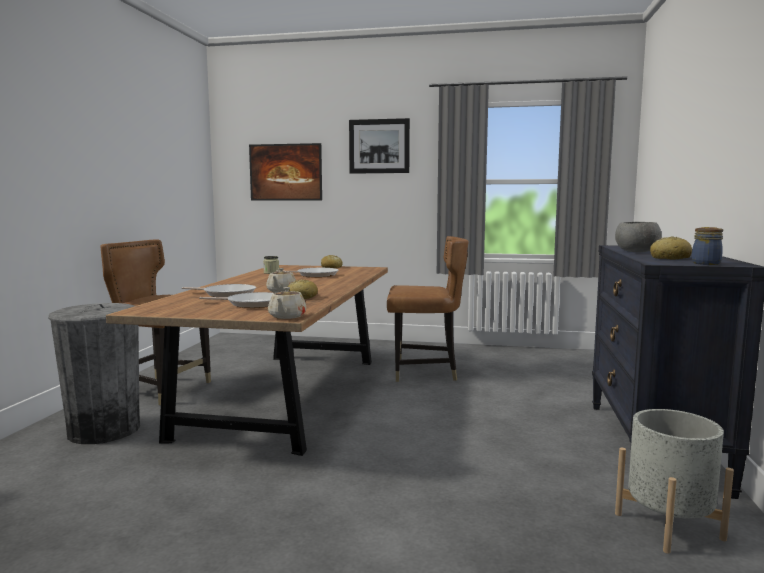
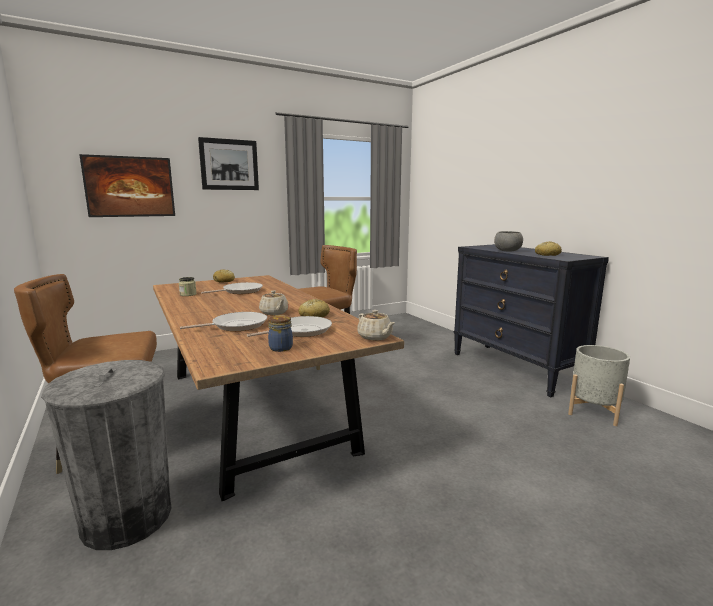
camera: 40 degrees left, 5 degrees up
jar [692,227,723,265] -> jar moved to [268,315,293,352]

